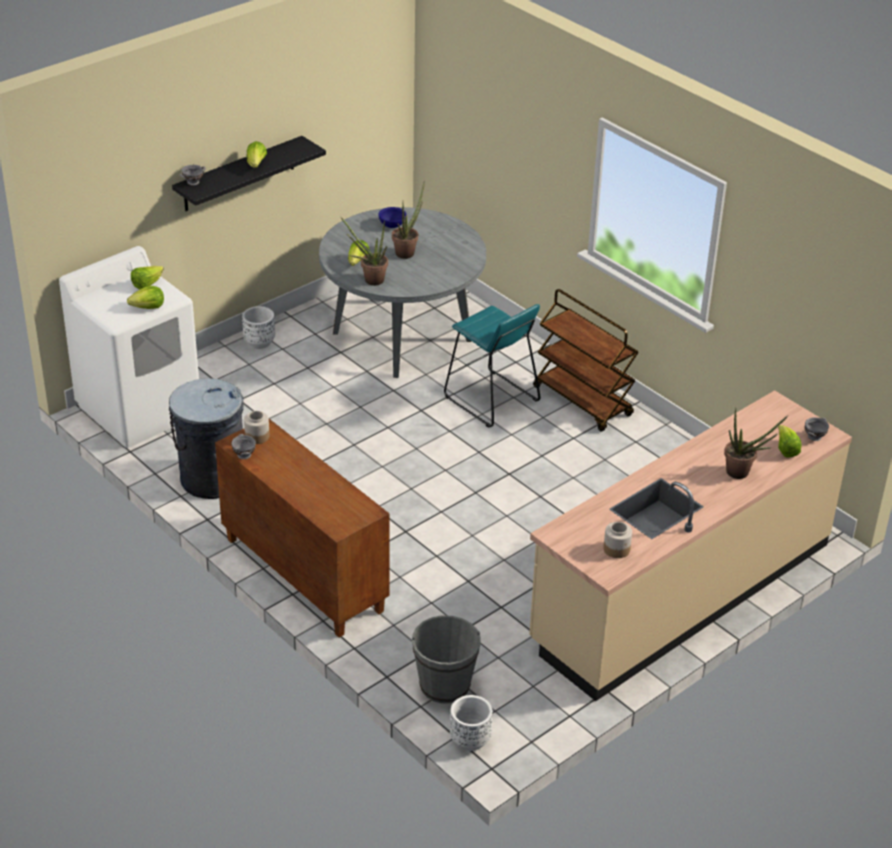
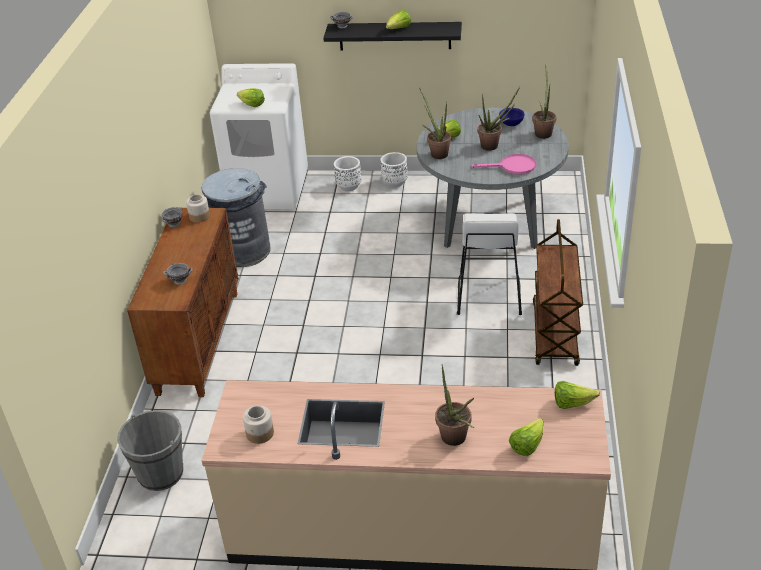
camera: 50 degrees right, 0 degrees up
lettuce [131,266,164,289] -> lettuce moved to [555,381,600,409]
turquoise stool [444,304,540,428] -> white stool [457,213,522,315]
white planter [450,695,492,751] -> white planter moved to [334,156,361,191]
grey bowl [805,417,829,441] -> grey bowl moved to [163,263,193,285]
none -> pink frying pan [471,154,536,175]
none -> potted plant [532,65,557,139]

